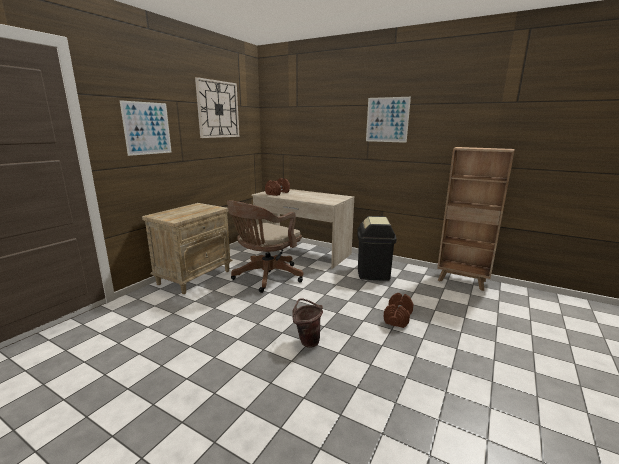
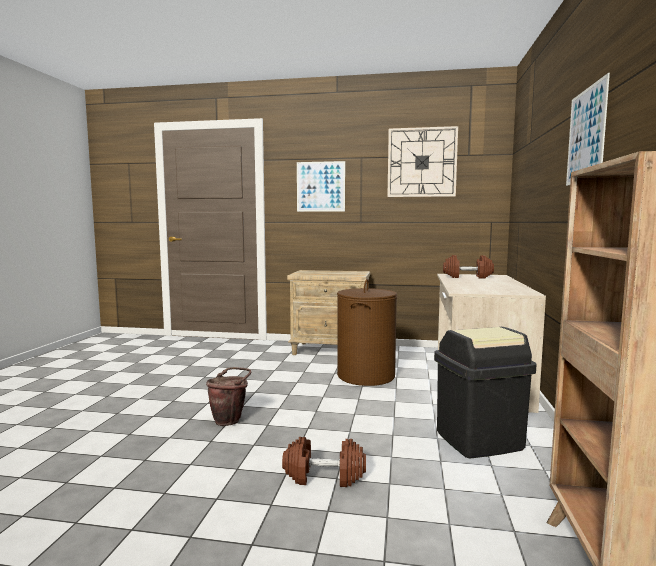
camera: 70 degrees right, 10 degrees down
brown office chair [227,200,303,293] -> brown laundry basket [337,279,397,386]

